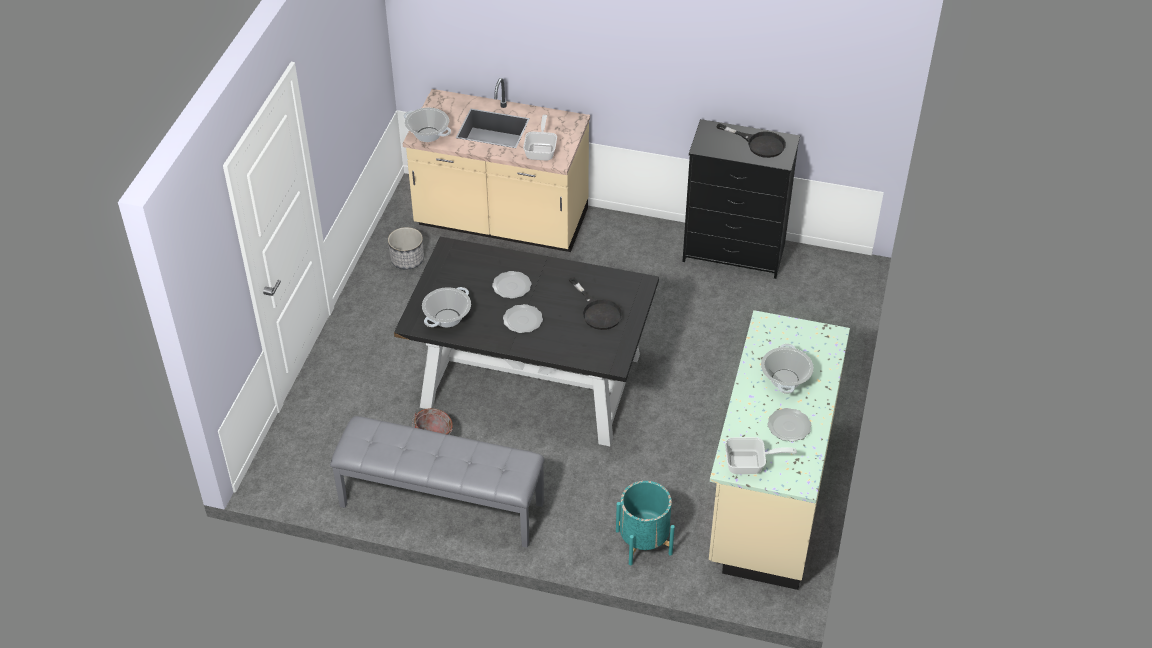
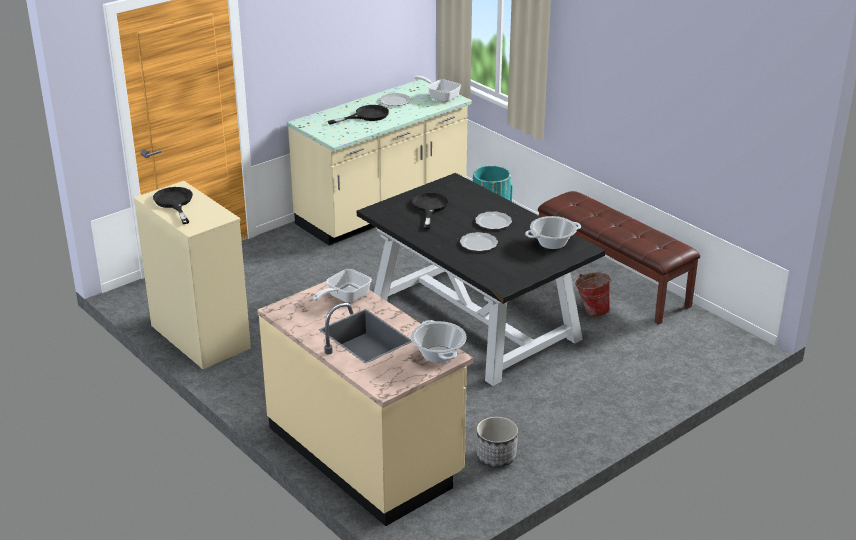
camera: 145 degrees left, 15 degrees down
grey bench [330,416,544,548] -> brown bench [538,191,700,325]
black dresser [682,119,800,279] -> beige dresser [134,181,251,369]
cooking pot [761,344,814,394] -> black frying pan [327,105,389,125]

